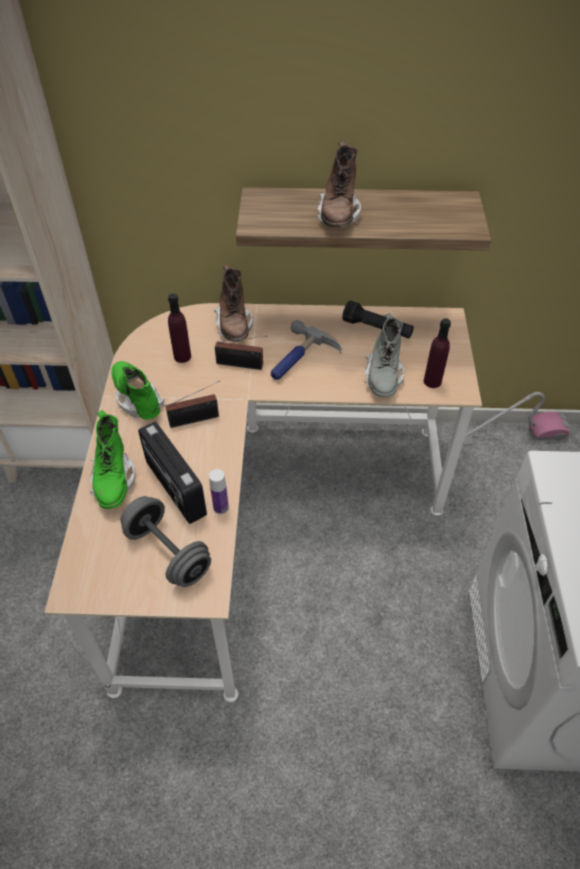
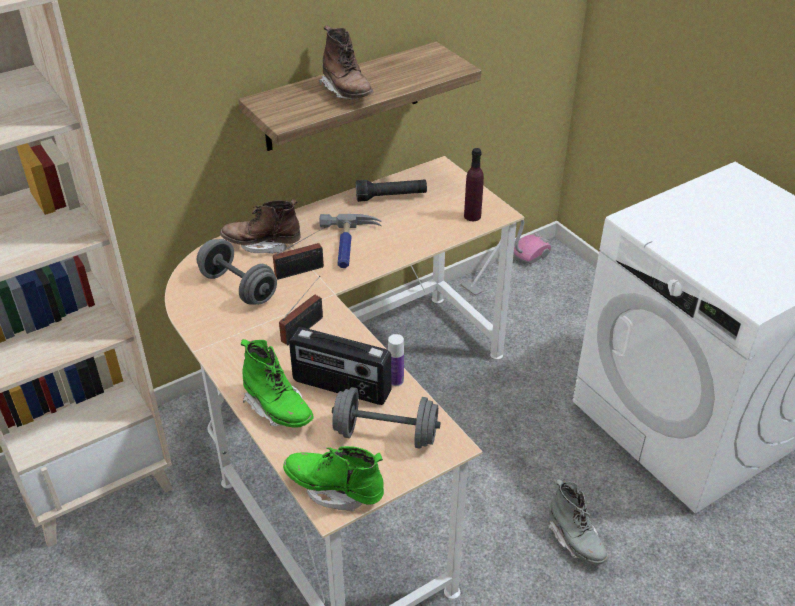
camera: 35 degrees left, 10 degrees down
green boot [111,361,165,420] -> green boot moved to [283,446,384,512]
purple bottle [168,293,191,363] -> grey dumbbell [197,239,277,305]
brown boot [214,265,253,342] -> brown boot turned 135 degrees clockwise [220,199,301,254]
grey boot [364,313,405,397] -> grey boot moved to [547,479,608,565]

